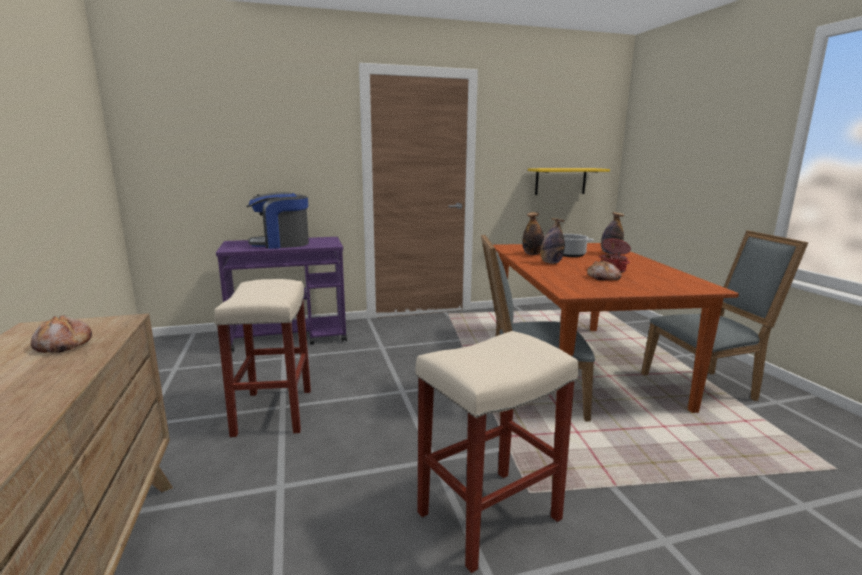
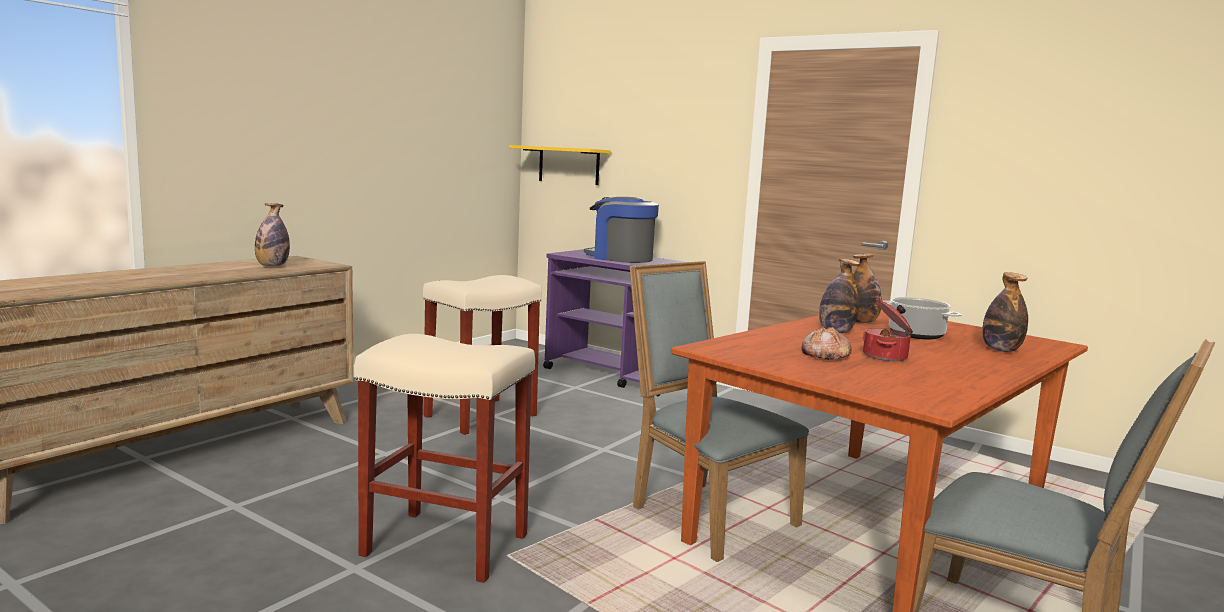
camera: 50 degrees right, 5 degrees down
bread [31,315,92,353] -> bottle [255,203,290,266]
yellow shelf [528,168,610,195] -> yellow shelf moved to [509,145,611,185]

